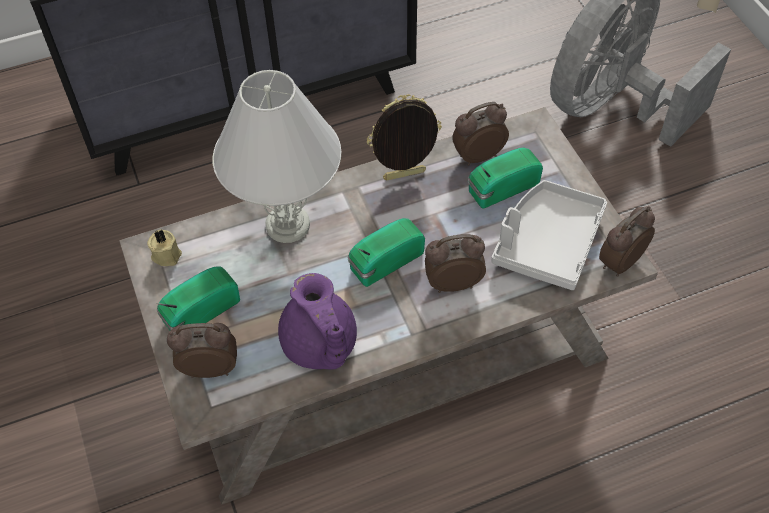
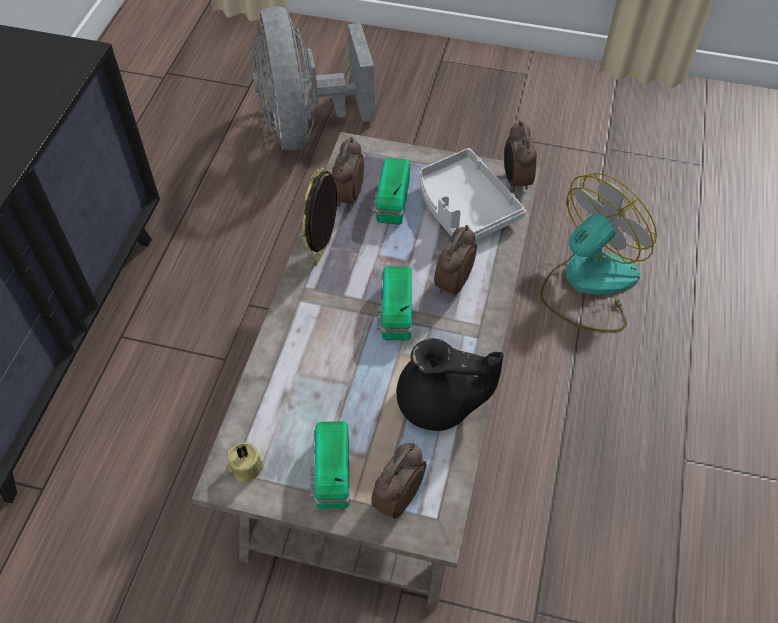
camera: 55 degrees left, 0 degrees up
white table lamp [212,70,341,243] -> none
purple teapot [278,273,357,369] -> black teapot [397,338,504,431]
none -> fan [540,173,657,333]

